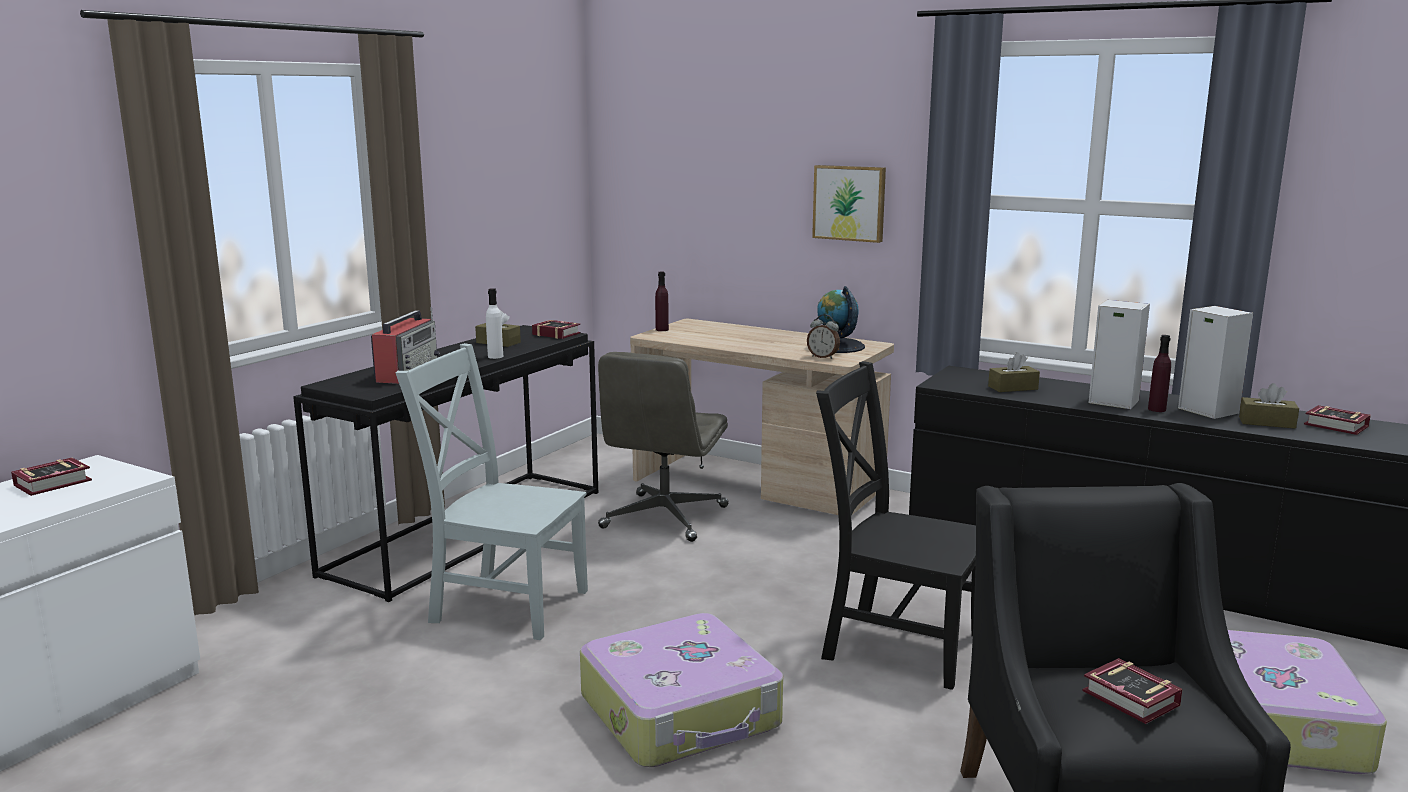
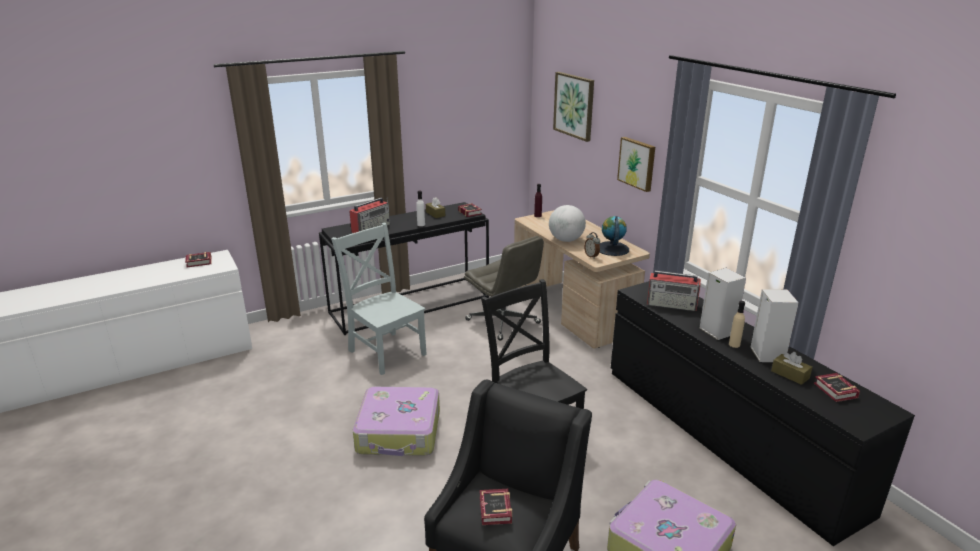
camera: 30 degrees right, 10 degrees up
grey office chair [598,352,729,542] -> grey office chair turned 90 degrees counterclockwise [464,236,544,341]
brown tissue box [988,352,1040,392] -> radio [647,271,701,311]
purple bottle [1148,335,1171,412] -> beige bottle [729,301,745,348]
none -> globe [549,205,586,242]
none -> picture [553,72,594,142]

